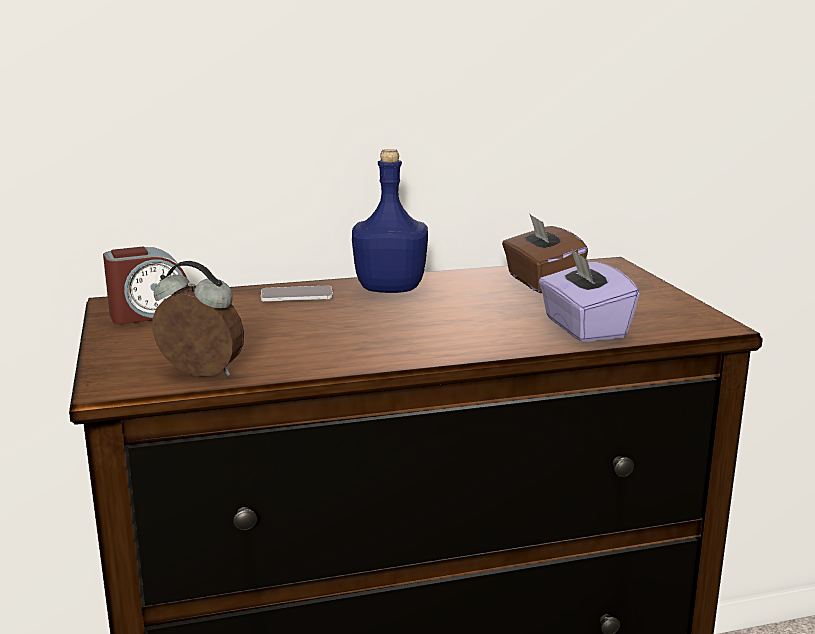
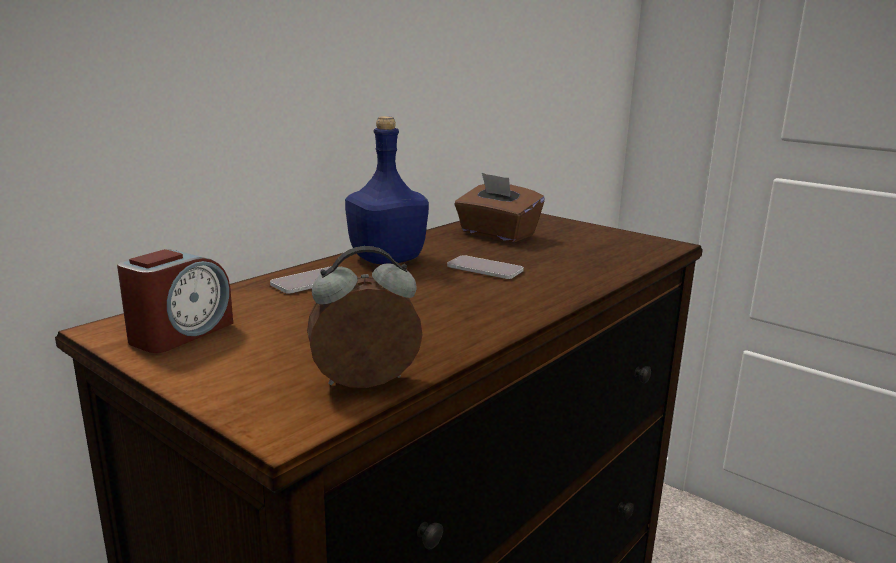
camera: 35 degrees left, 0 degrees up
purple tissue box [539,248,639,342] -> none
none -> phone [447,255,524,279]

